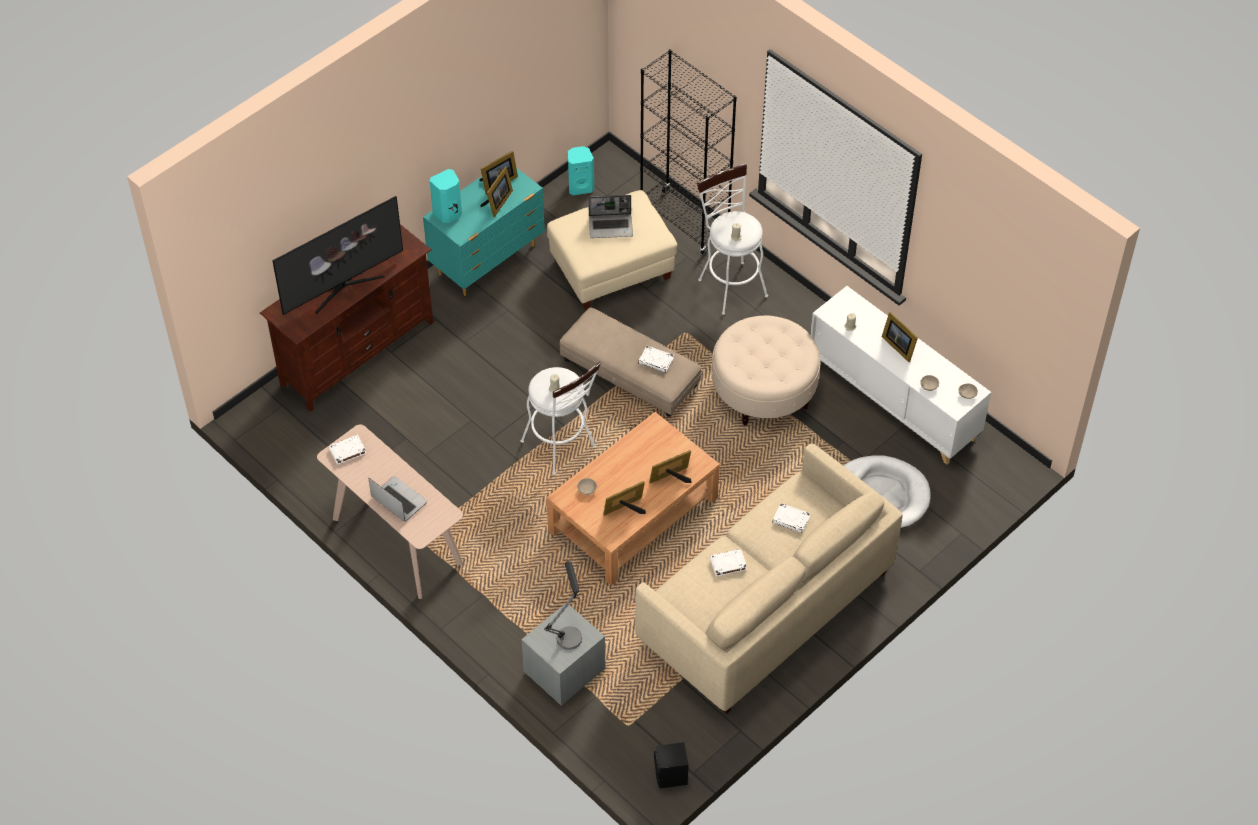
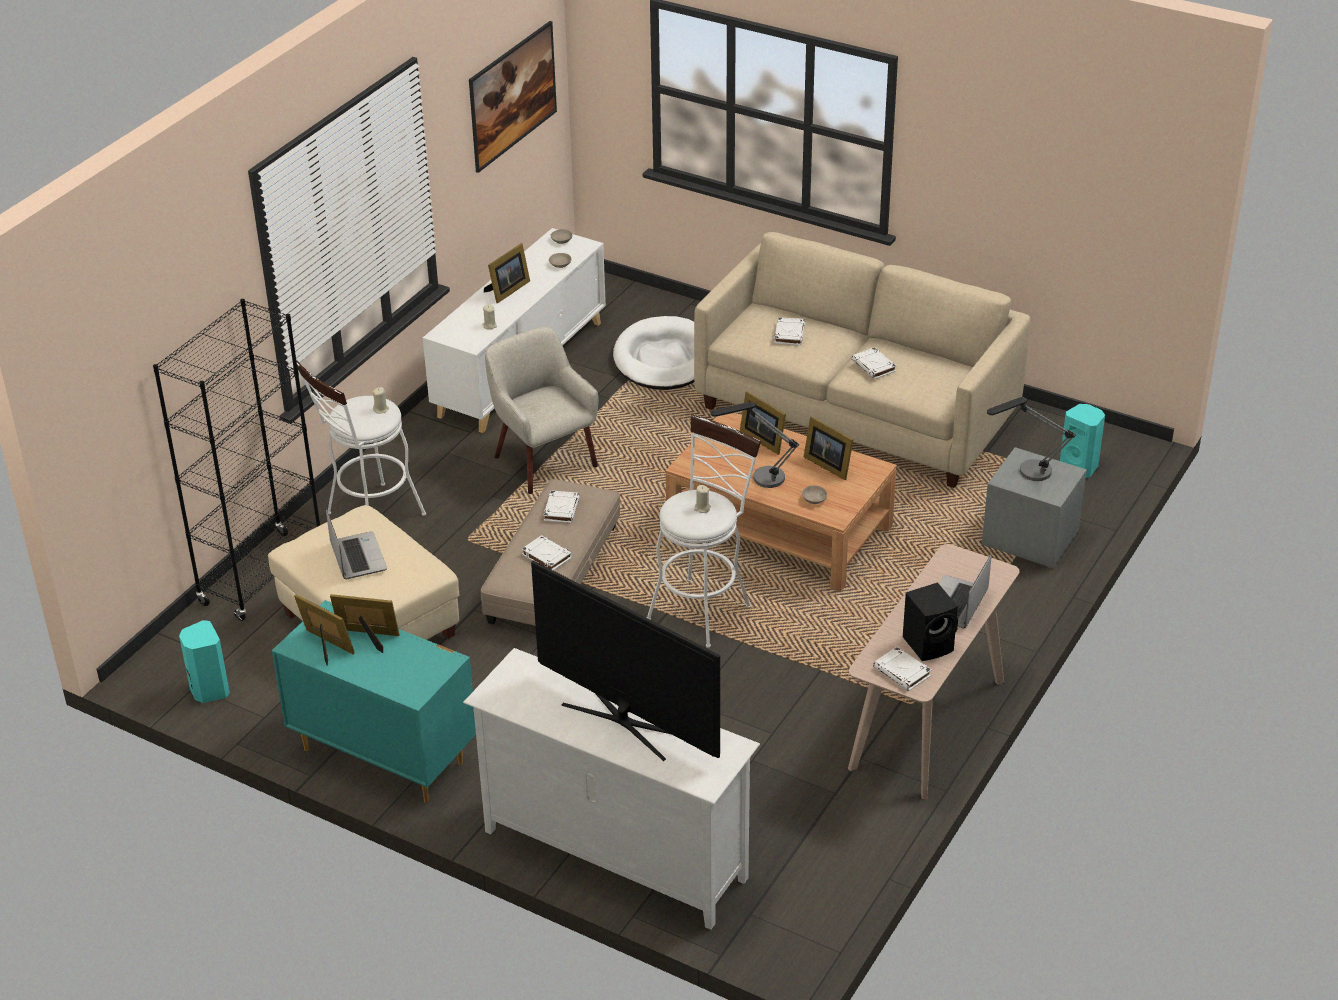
camera: 105 degrees left, 15 degrees down
brown tv stand [260,224,433,412] -> white tv stand [463,648,760,930]
turquoise speaker [430,169,462,223] -> turquoise speaker moved to [1060,404,1105,478]
black speaker [654,742,688,789] -> black speaker moved to [903,582,958,661]
beige ottoman [712,316,820,425] -> beige armchair [485,327,599,494]
none -> picture [469,21,557,173]
none -> white book [522,535,573,571]
none -> table lamp [710,402,799,488]

